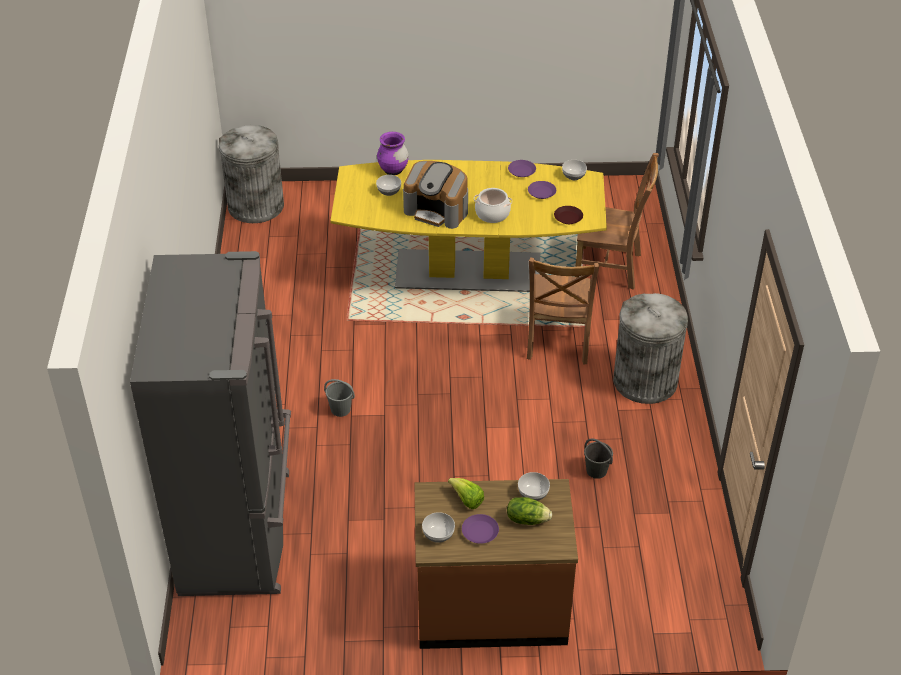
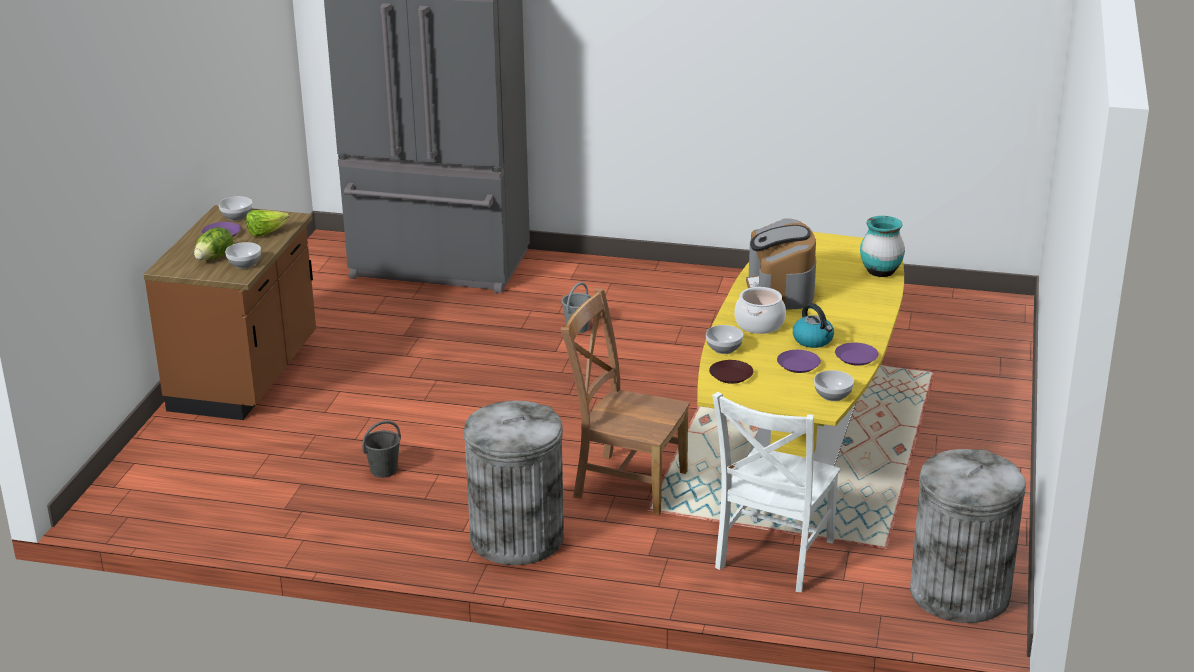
camera: 105 degrees right, 15 degrees down
grey trash can [219,125,284,223] -> grey trash can moved to [910,449,1026,623]
bowl [376,175,401,196] -> bowl moved to [706,325,743,354]
purple vase [377,132,409,175] -> turquoise vase [860,216,905,277]
coffee machine [403,161,468,229] -> coffee machine turned 45 degrees counterclockwise [746,218,816,310]
brown chair [575,153,659,290] -> white chair [712,392,841,592]
none -> kettle [793,303,834,348]

